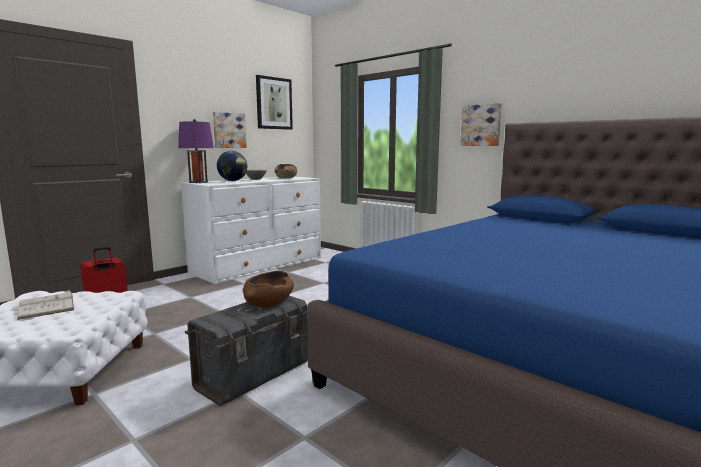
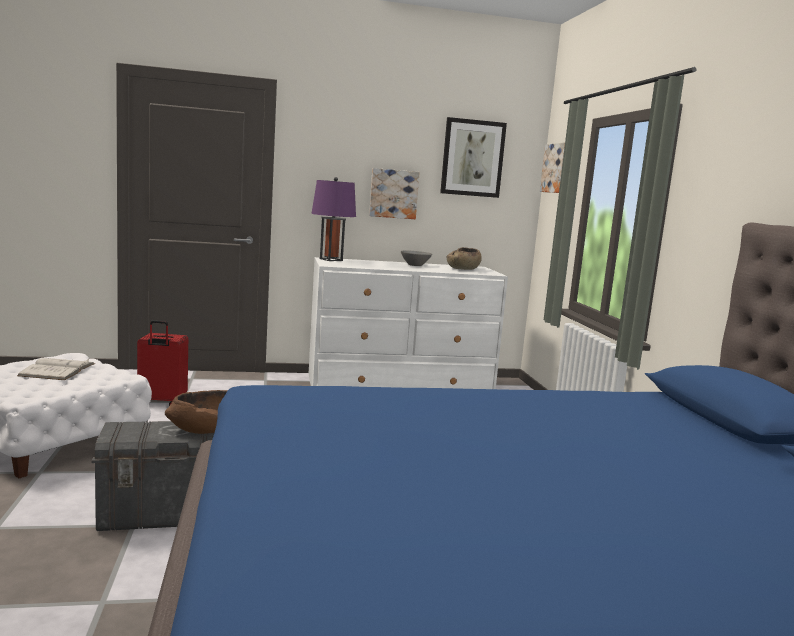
camera: 35 degrees right, 0 degrees up
globe [217,151,247,181] -> none
picture [460,103,502,146] -> picture moved to [540,142,565,193]

